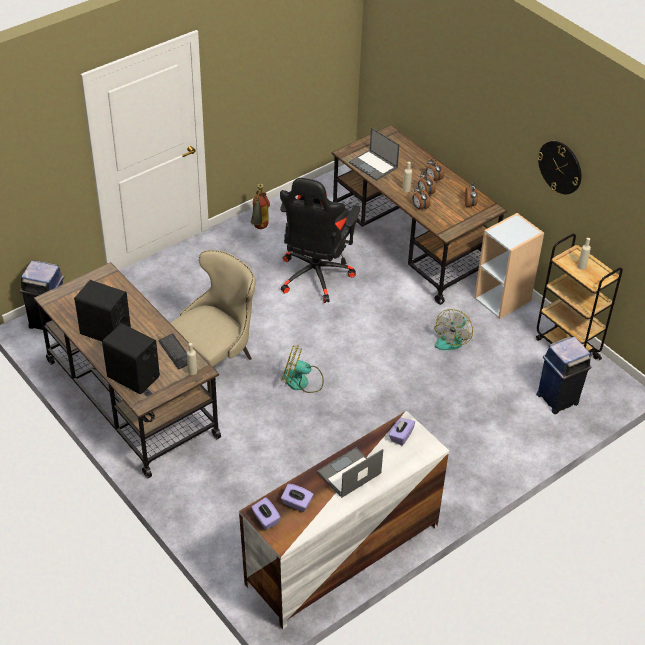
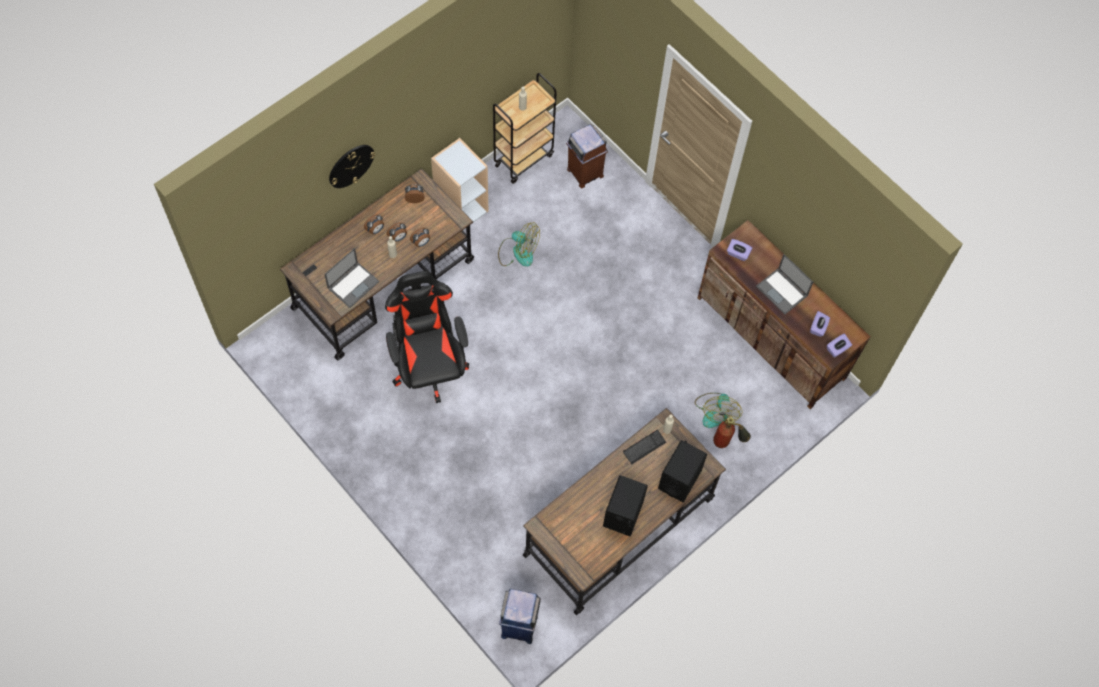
camera: 95 degrees left, 20 degrees up
beige chair [170,250,255,395] -> none
white cabinet [239,411,449,629] -> brown cabinet [698,220,870,409]
fire extinguisher [251,184,270,229] -> fire extinguisher moved to [713,416,751,448]
black office chair [280,178,360,303] -> black office chair turned 120 degrees counterclockwise [385,271,469,403]
fan [282,344,324,393] -> fan moved to [695,393,742,428]
blue trash can [536,337,591,414] -> brown trash can [566,124,608,189]
wall clock [537,141,581,194] -> wall clock moved to [329,145,375,188]

